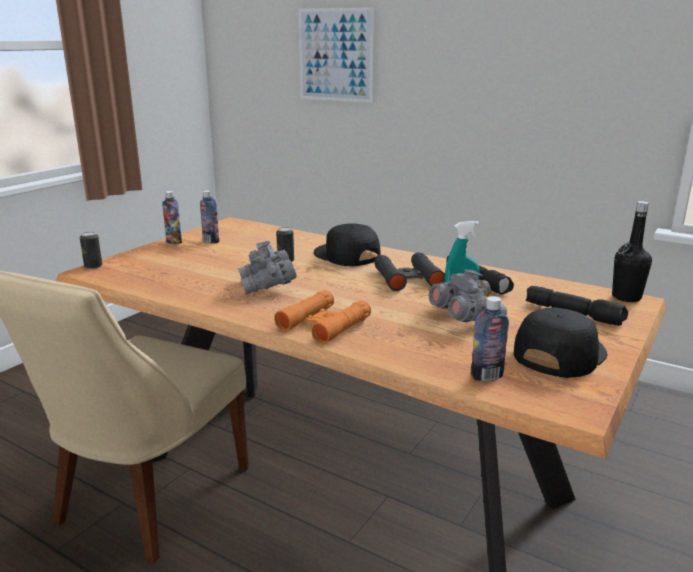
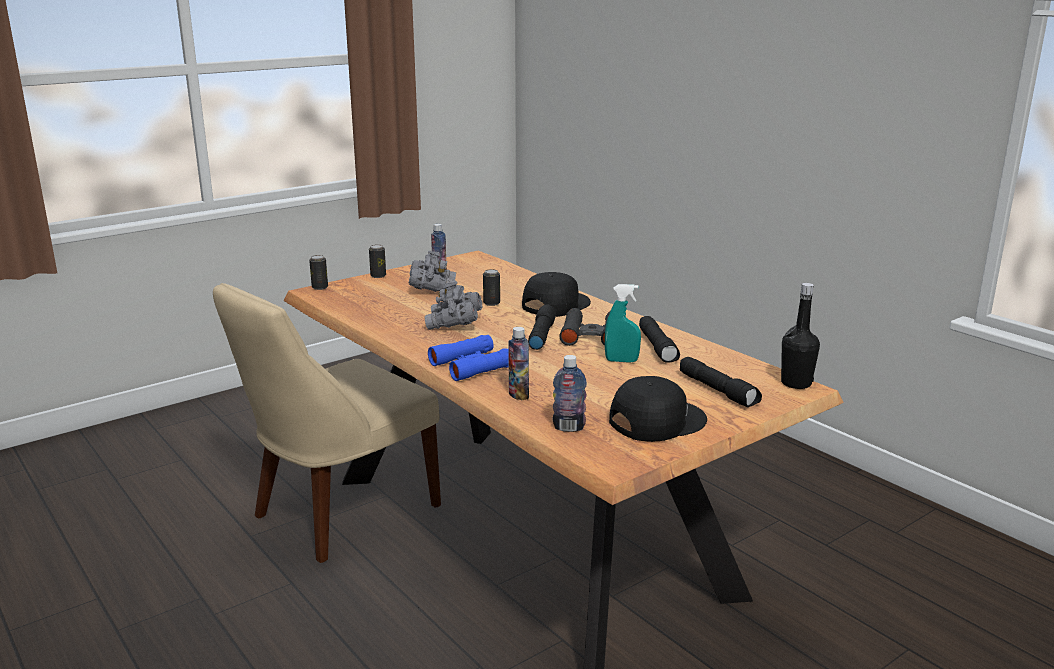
camera: 20 degrees right, 0 degrees up
bottle [162,191,182,244] -> bottle moved to [508,327,529,400]
orange binoculars [274,290,371,344] -> blue binoculars [428,335,509,381]
picture [298,7,374,103] -> none
black cap [314,223,381,266] -> black cap turned 60 degrees clockwise [522,272,591,317]
grey binoculars [429,269,507,323] -> grey binoculars moved to [409,251,457,292]
none -> can [369,245,386,278]
none -> black flashlight [528,305,556,350]

